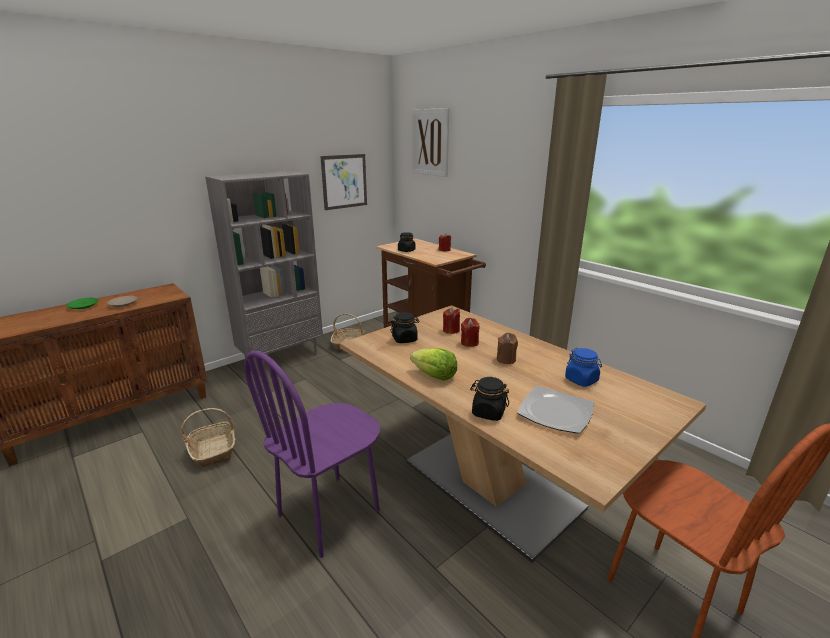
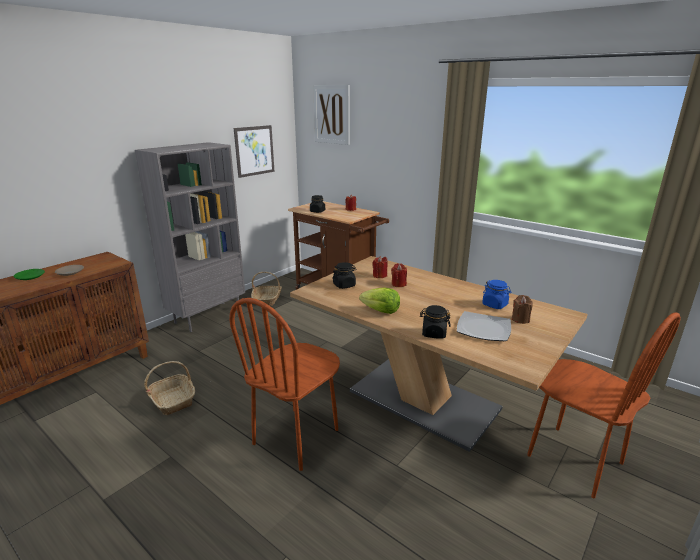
camera: 10 degrees left, 0 degrees up
purple chair [244,351,380,558] -> brown chair [229,298,340,471]
brown candle [497,333,518,364] -> brown candle moved to [512,295,533,324]

